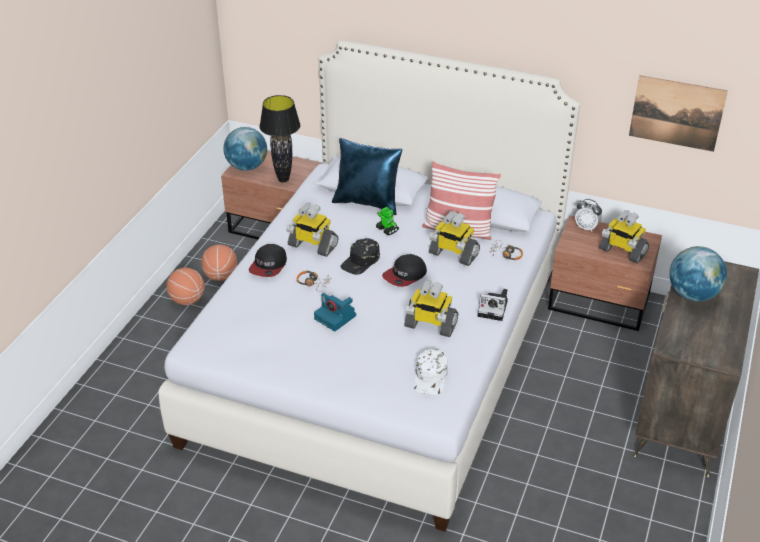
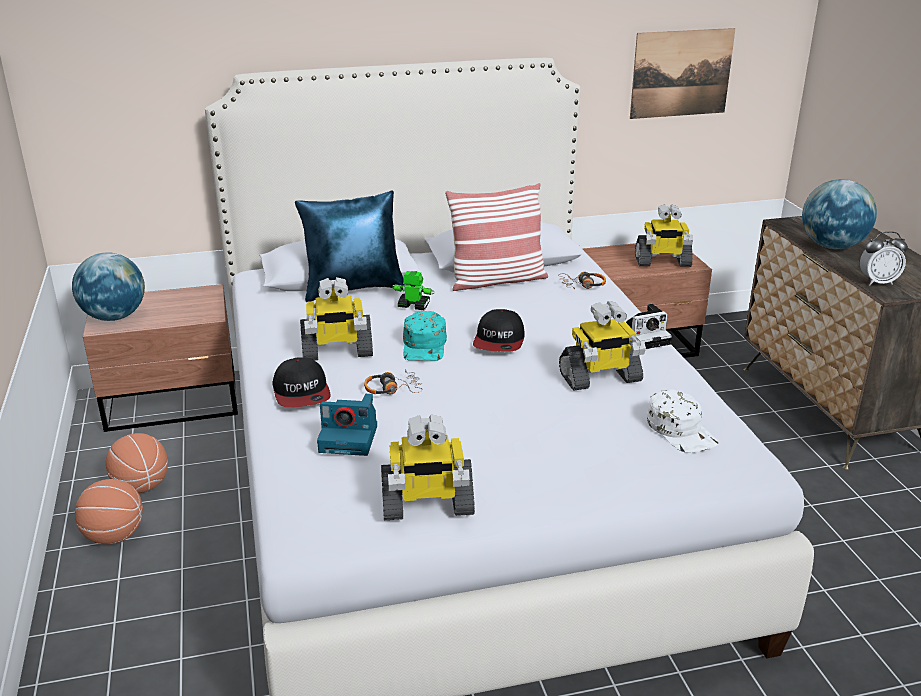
camera: 35 degrees left, 10 degrees down
black table lamp [259,95,300,182] -> none
camera [314,293,356,331] -> camera moved to [317,394,377,456]
black cap [341,238,380,275] -> turquoise cap [403,311,447,361]
toy robot [429,211,480,266] -> toy robot moved to [381,414,475,520]
alarm clock [575,199,602,232] -> alarm clock moved to [860,231,908,285]

